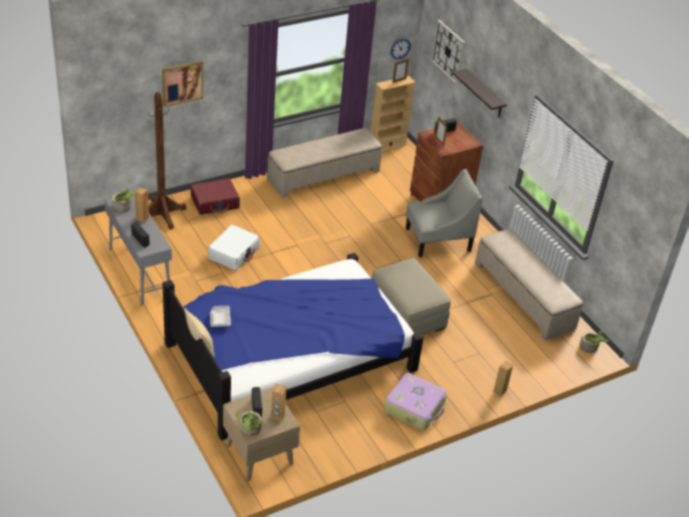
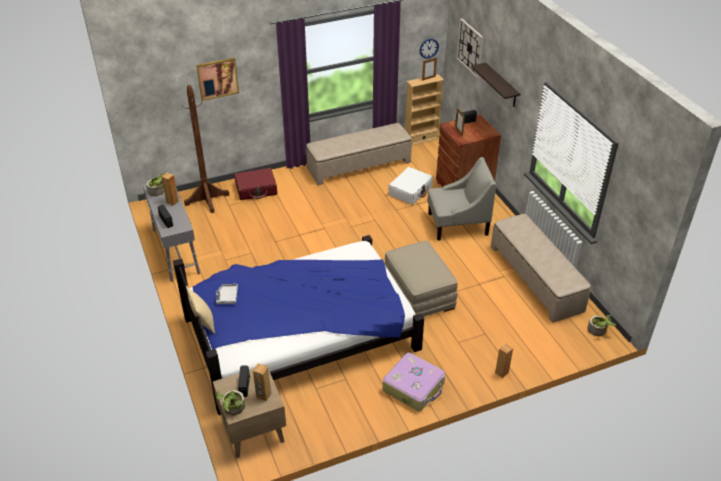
camera: 10 degrees right, 0 degrees up
white suitcase [208,225,260,271] -> white suitcase moved to [388,167,433,205]

